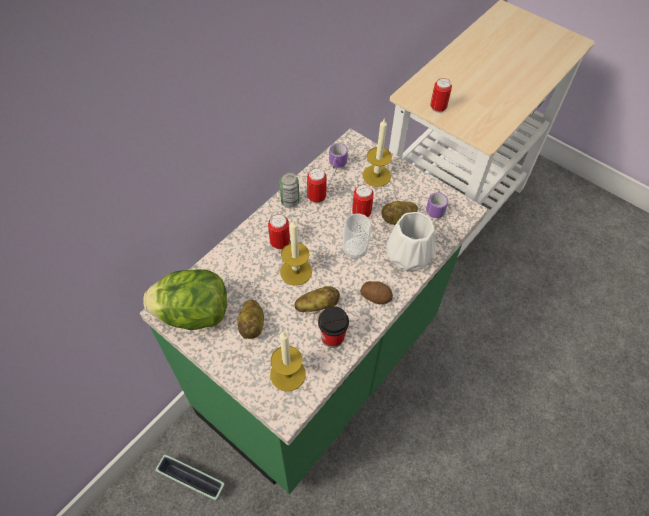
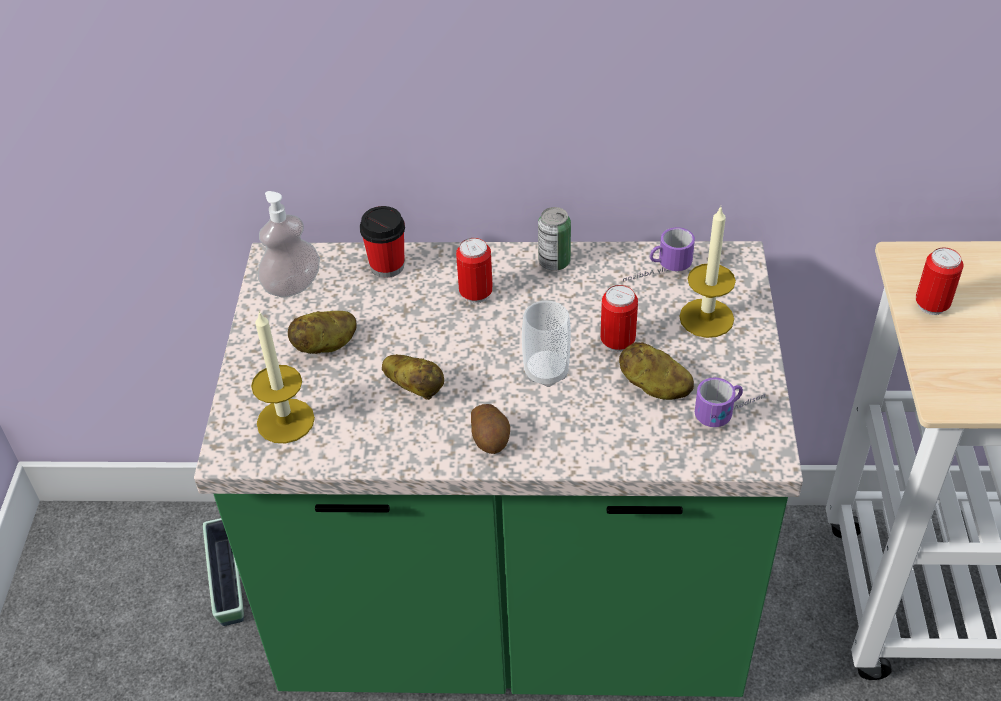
camera: 55 degrees right, 10 degrees down
lettuce [143,269,227,330] -> soap dispenser [258,191,320,297]
candle [280,219,312,286] -> none
can [307,168,327,203] -> none
cup [318,306,349,348] -> cup moved to [360,206,405,278]
white vase [386,212,435,271] -> none

